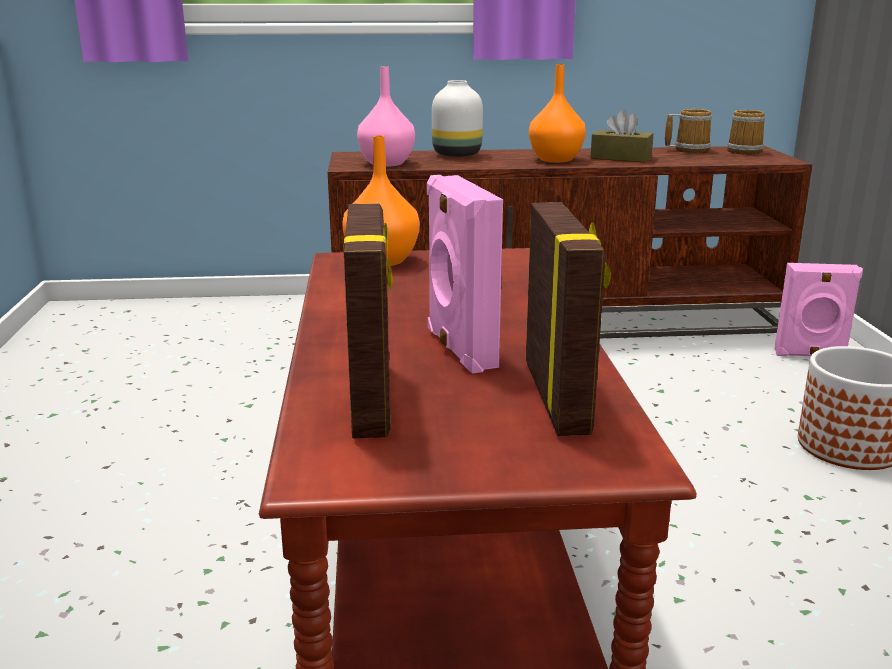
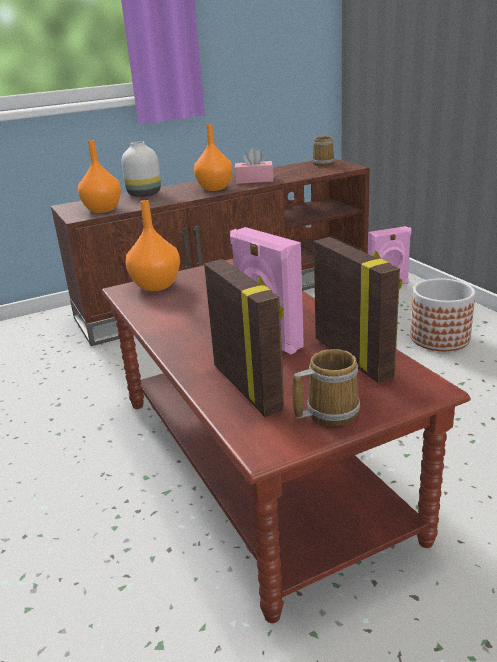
camera: 20 degrees left, 5 degrees up
pink vase [357,66,415,167] -> orange vase [78,140,121,213]
brown tissue box [590,109,653,162] -> pink tissue box [235,148,273,184]
mug [665,109,712,153] -> mug moved to [292,349,360,426]

